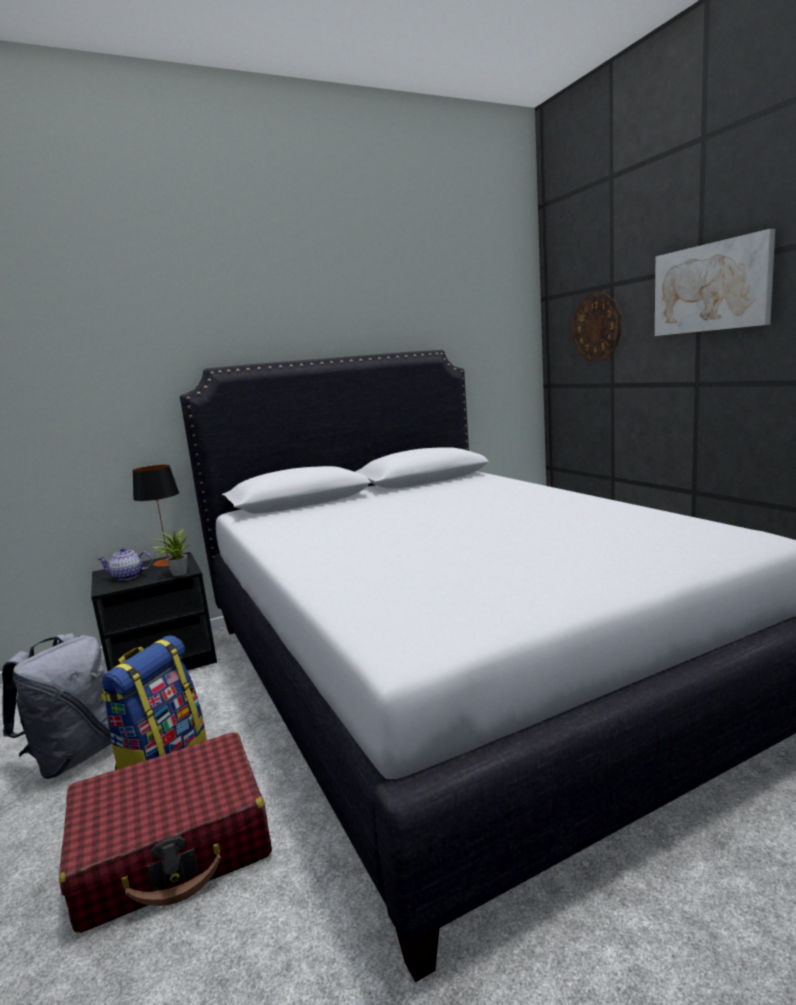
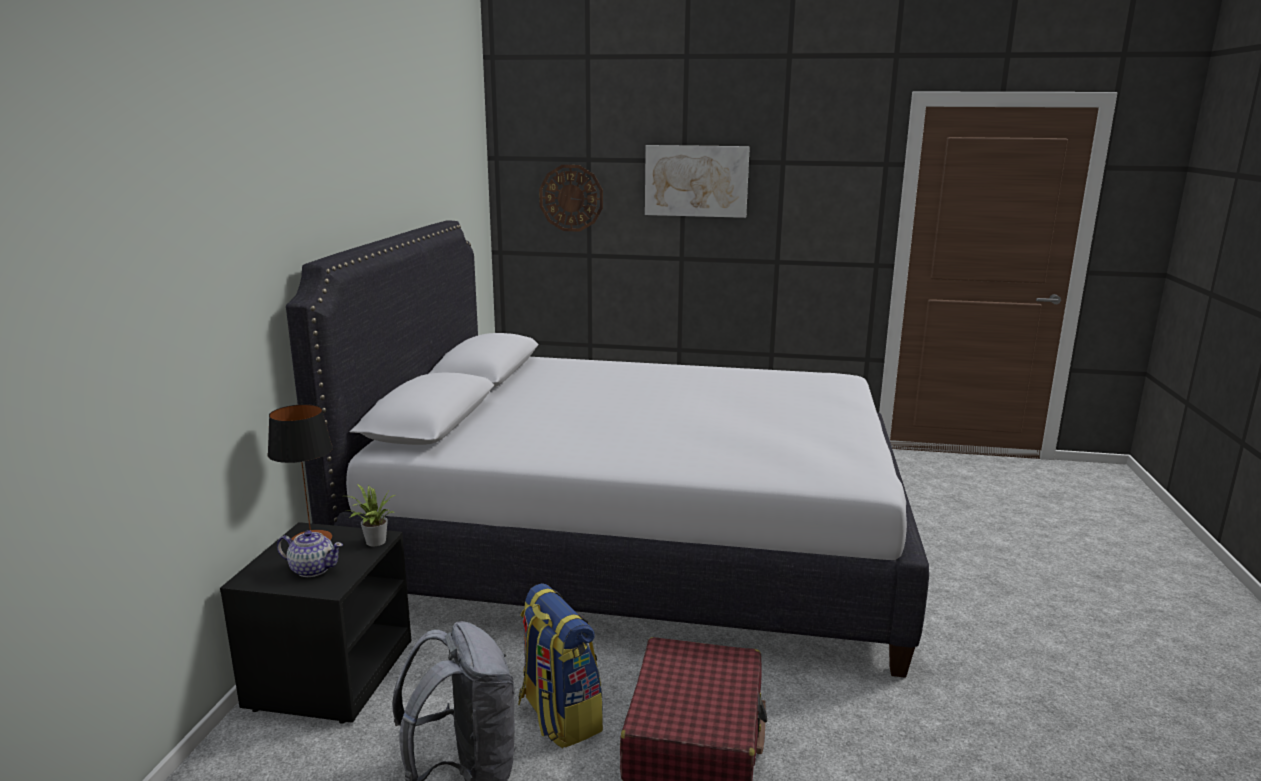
camera: 55 degrees left, 5 degrees up
teapot [97,547,153,581] -> teapot turned 105 degrees counterclockwise [277,530,343,577]

